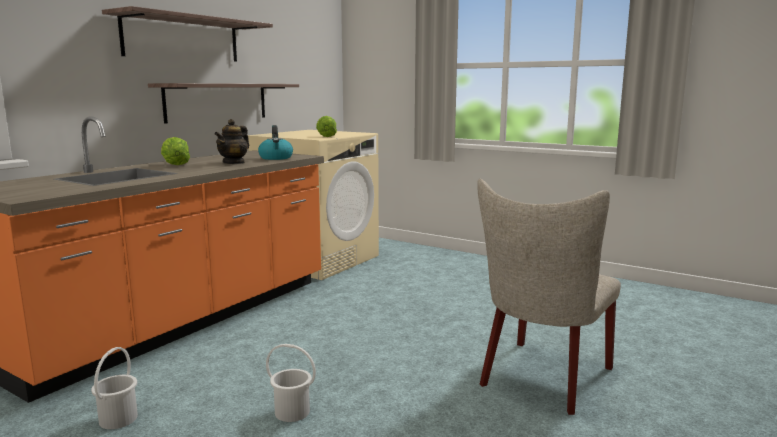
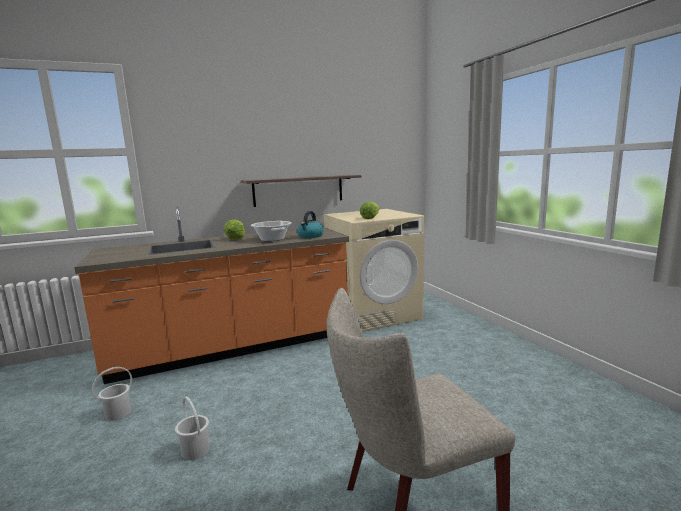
camera: 35 degrees right, 0 degrees up
shelf [102,6,273,62] -> none
teapot [215,119,249,164] -> cooking pot [251,221,292,241]

